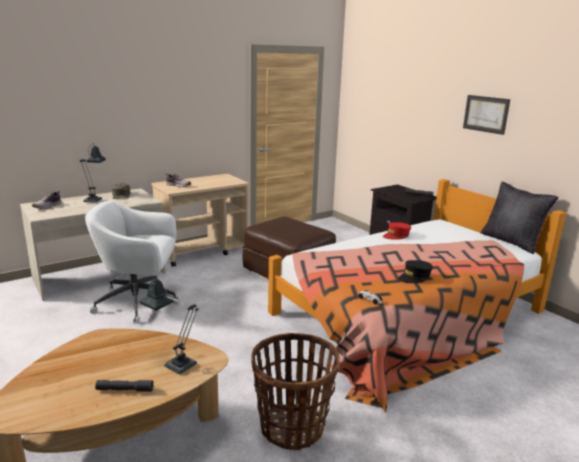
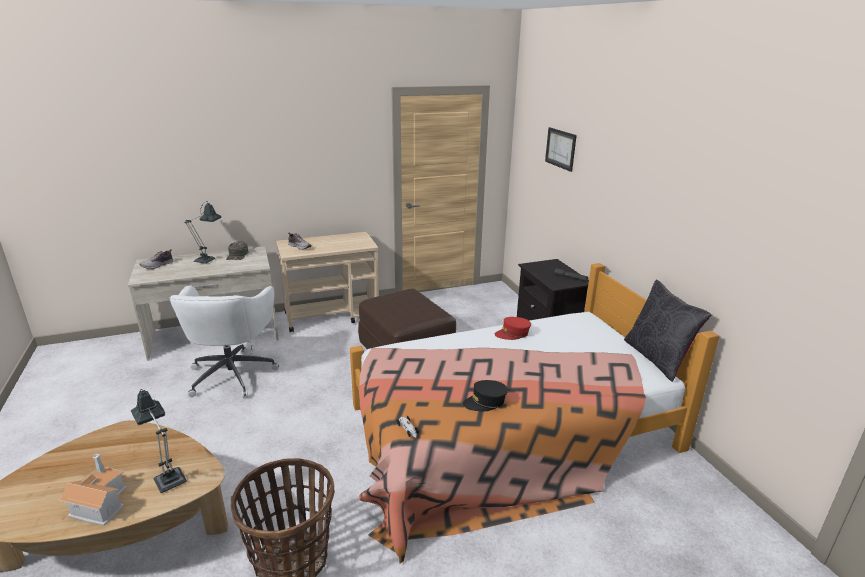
camera: 15 degrees right, 5 degrees up
white office chair [85,201,180,323] -> white office chair turned 105 degrees counterclockwise [169,285,280,398]
grey flashlight [95,380,154,392] -> toy house [59,454,127,526]
picture [463,95,510,135] -> picture moved to [545,127,577,172]

